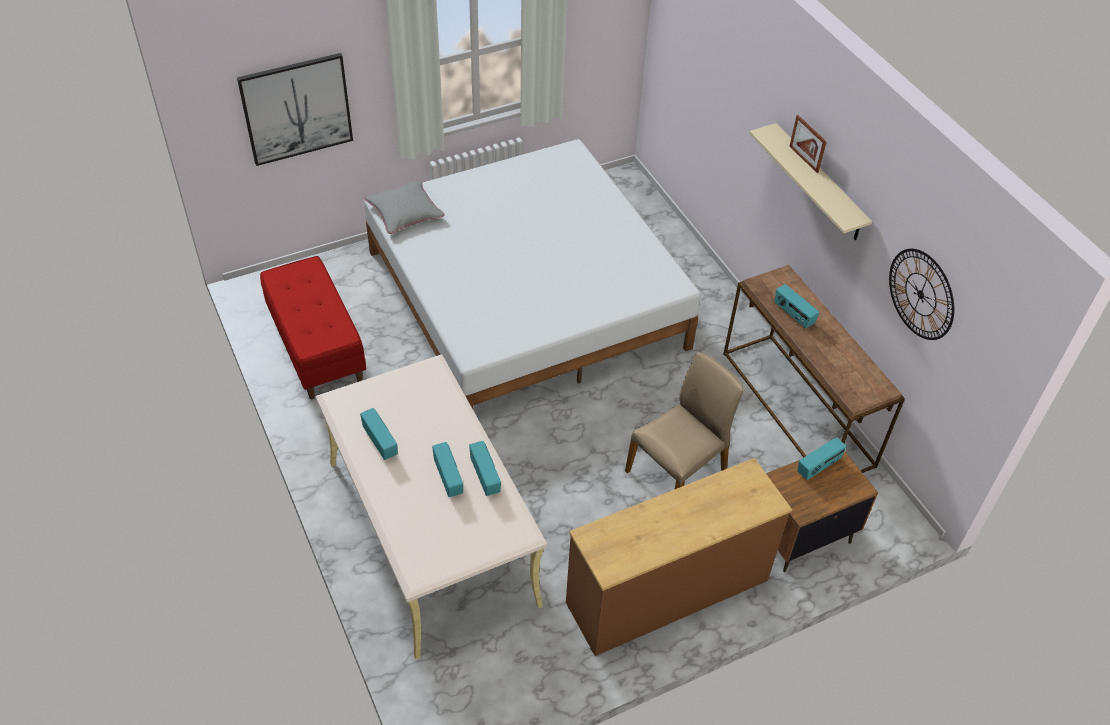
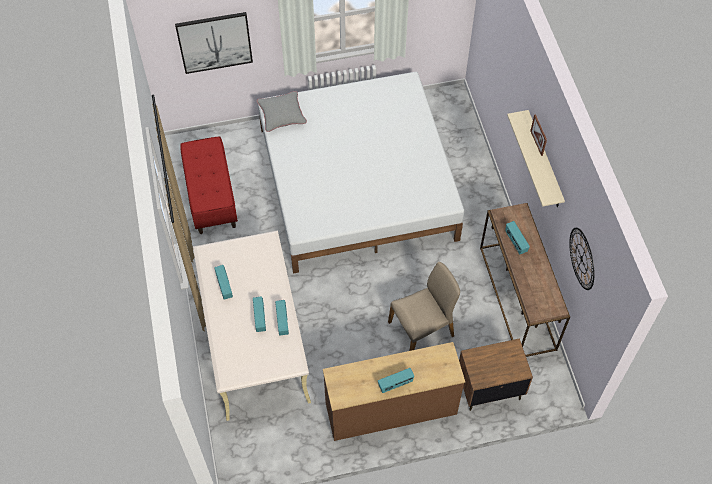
camera: 15 degrees right, 10 degrees up
radio [797,437,846,480] -> radio moved to [378,368,414,393]

